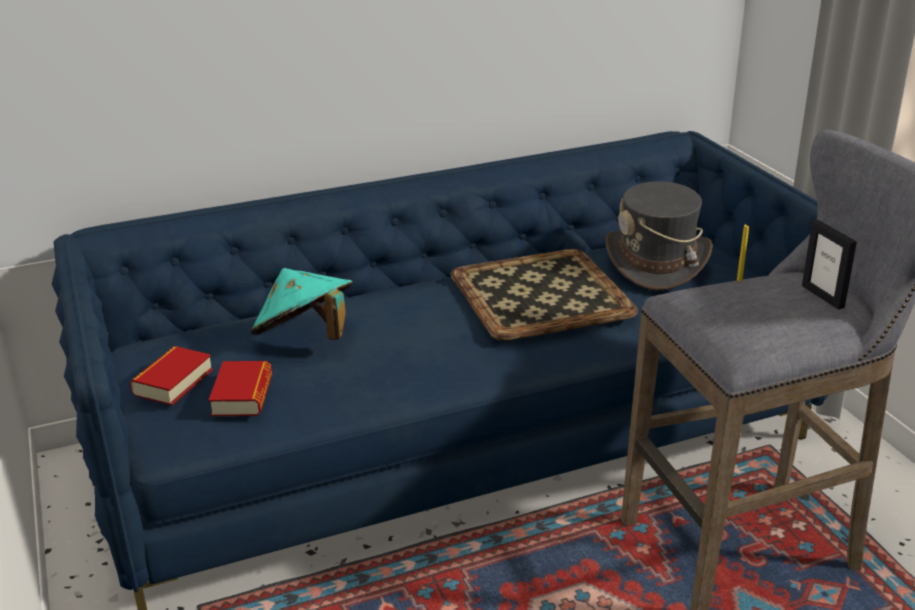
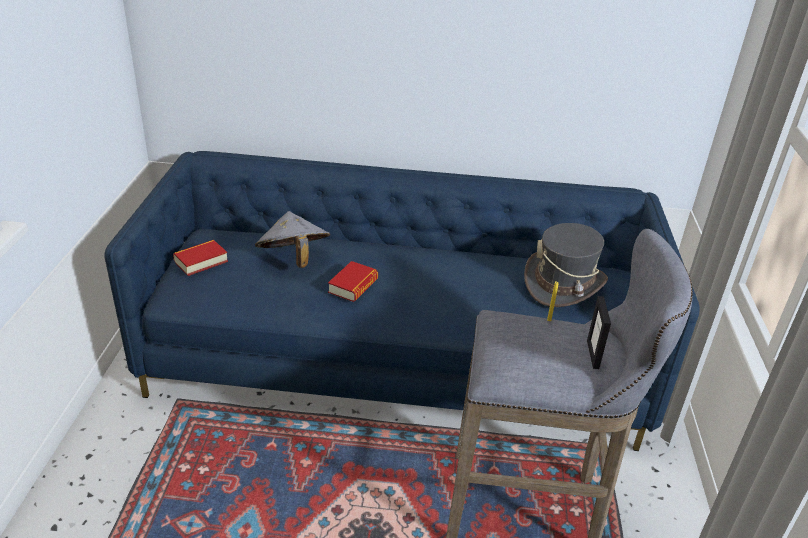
camera: 25 degrees right, 5 degrees up
book [209,361,272,416] -> book moved to [328,261,378,302]
turquoise hat [251,268,353,340] -> grey hat [255,211,330,268]
tray [450,249,638,341] -> none

